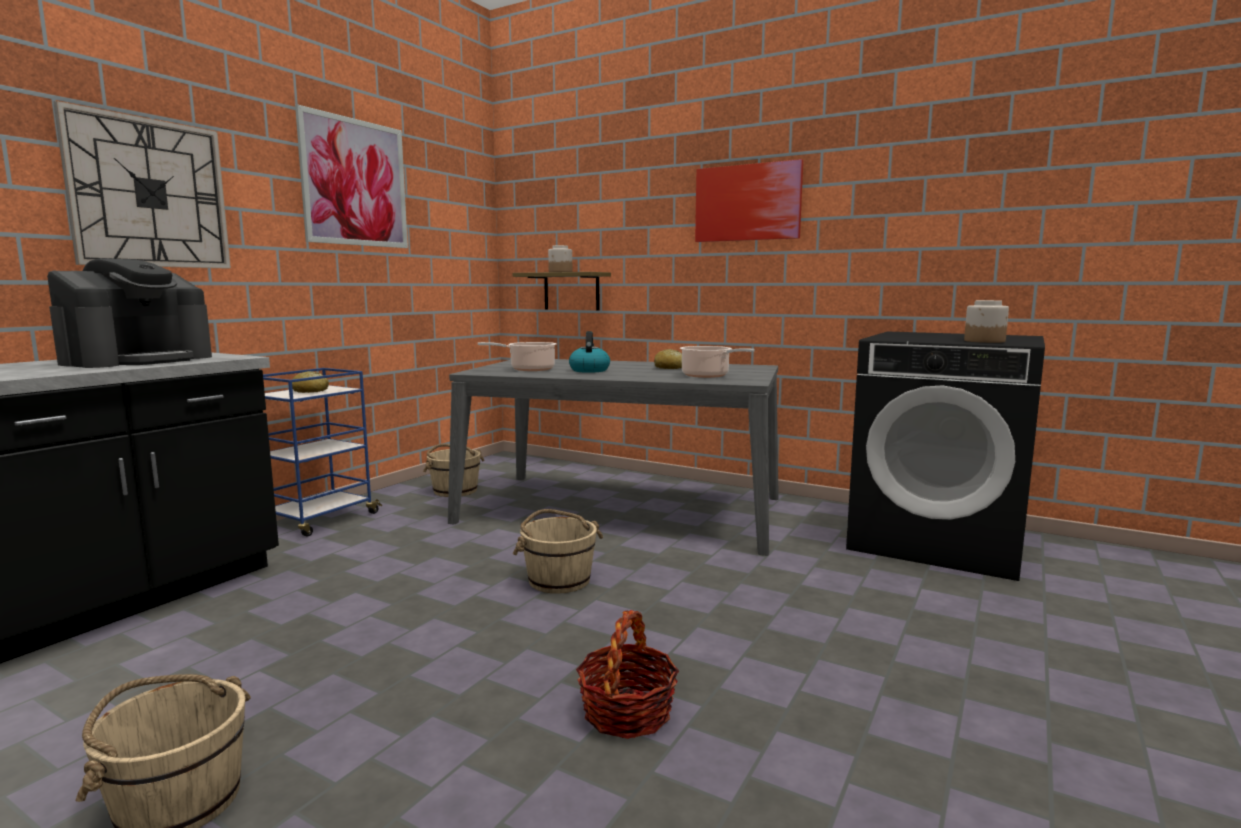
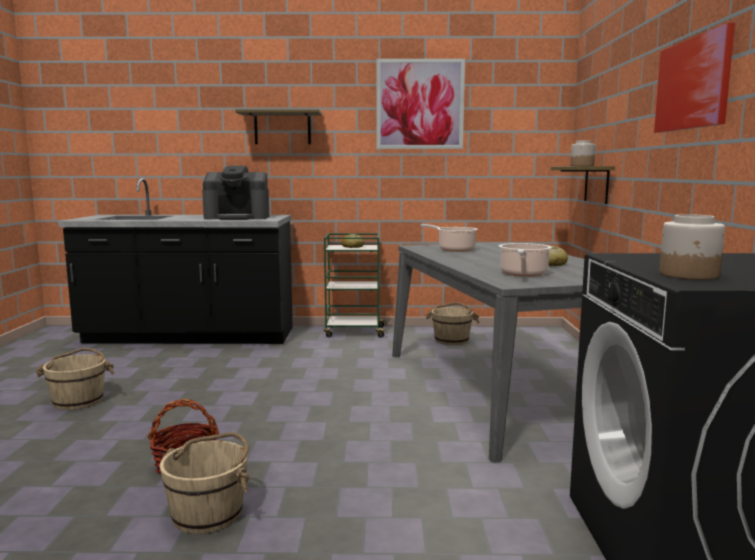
camera: 60 degrees right, 0 degrees up
wall clock [53,101,231,269] -> shelf [235,109,322,144]
blue cart [263,368,382,537] -> green cart [324,233,387,338]
beige bucket [513,509,603,594] -> beige bucket moved to [160,432,250,534]
kettle [569,331,610,373] -> none

